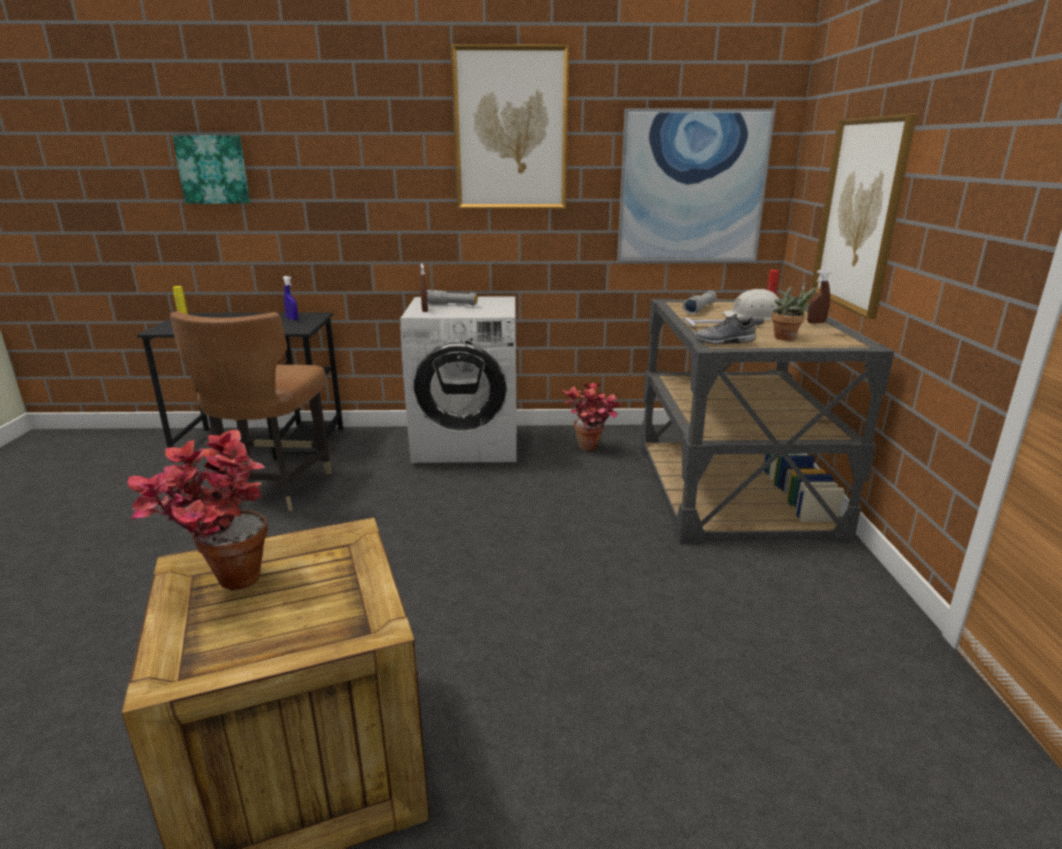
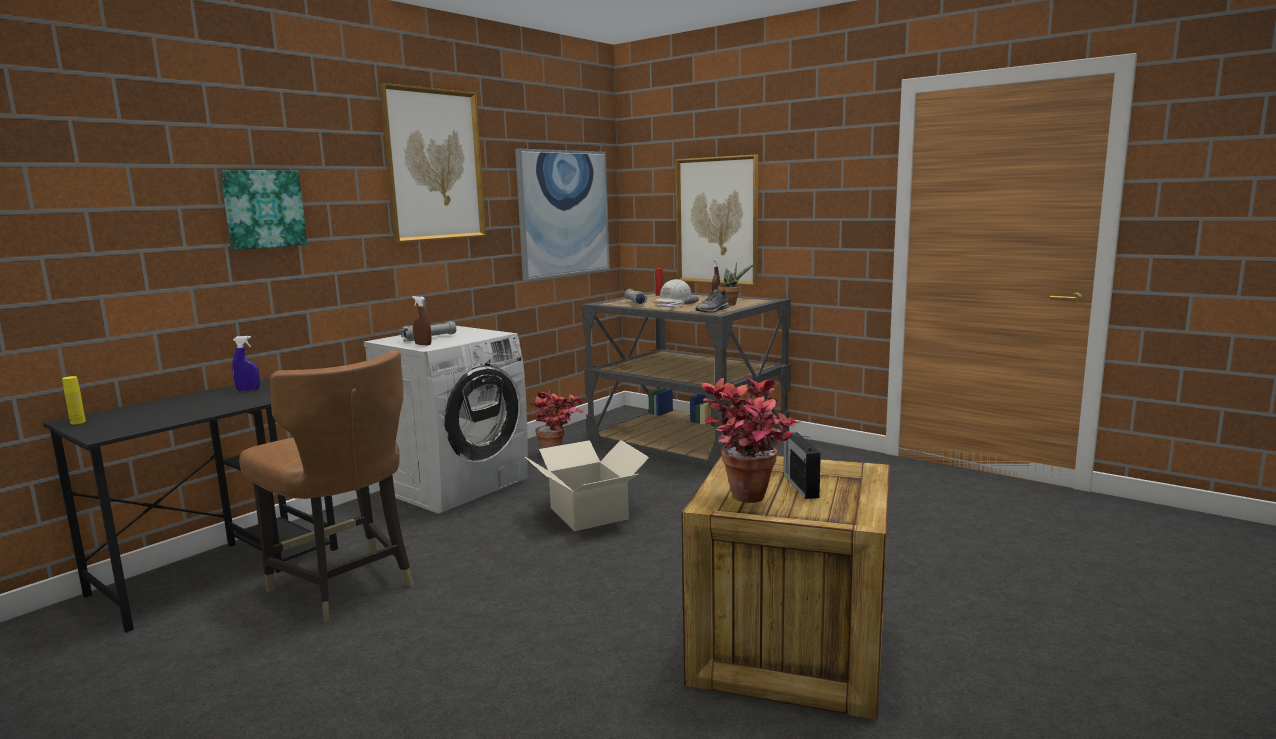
camera: 50 degrees left, 10 degrees down
picture [172,135,250,204] -> picture moved to [220,170,307,250]
none -> cardboard box [525,440,650,531]
none -> radio [784,432,821,499]

